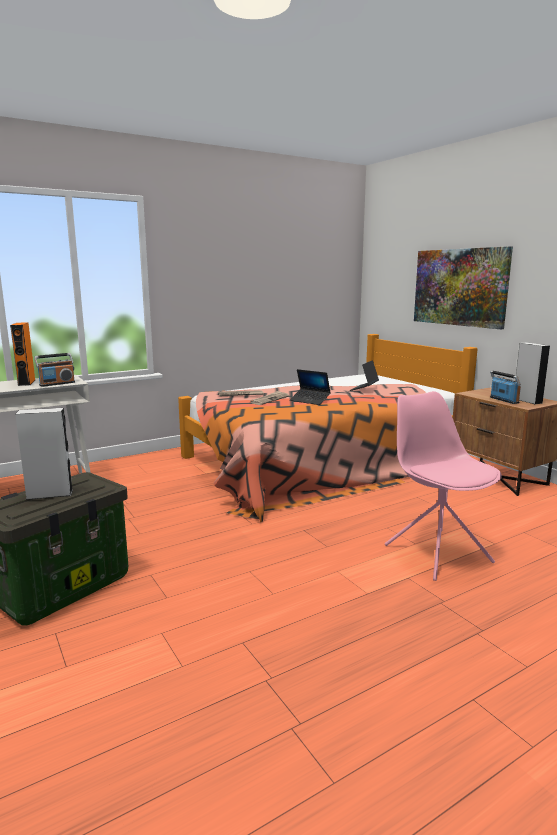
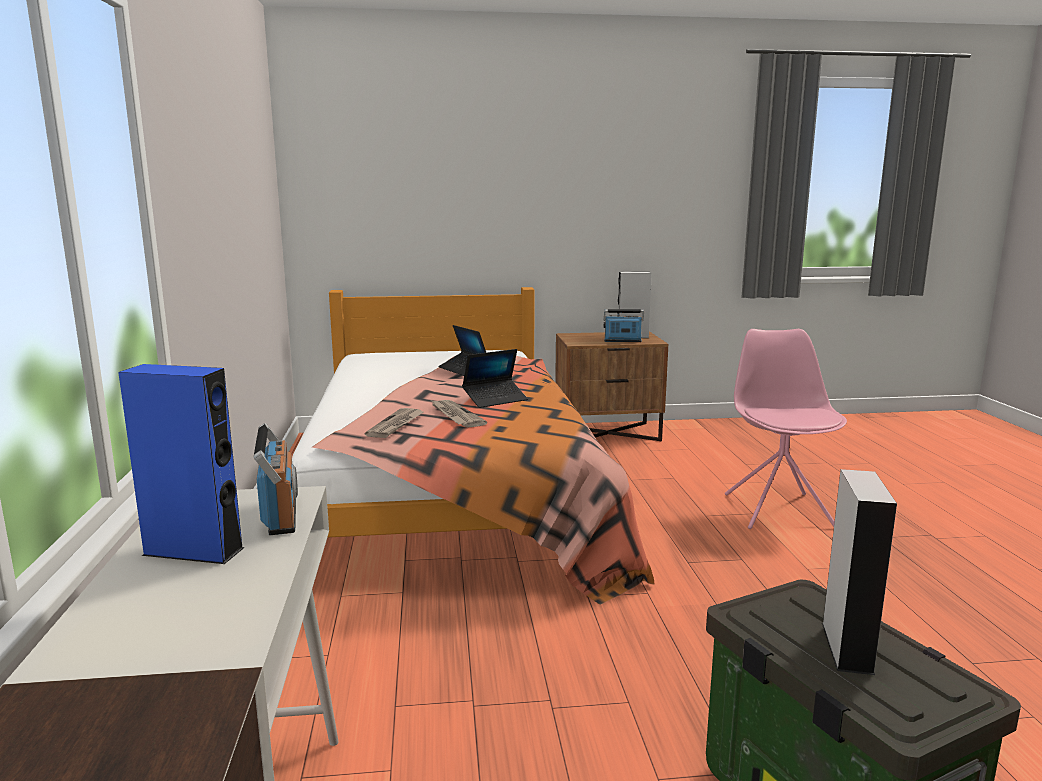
camera: 65 degrees left, 0 degrees up
orange speaker [10,322,35,386] -> blue speaker [118,364,245,564]
pink chair [385,391,502,581] -> pink chair turned 90 degrees clockwise [725,329,847,529]
picture [414,246,513,329] -> none

